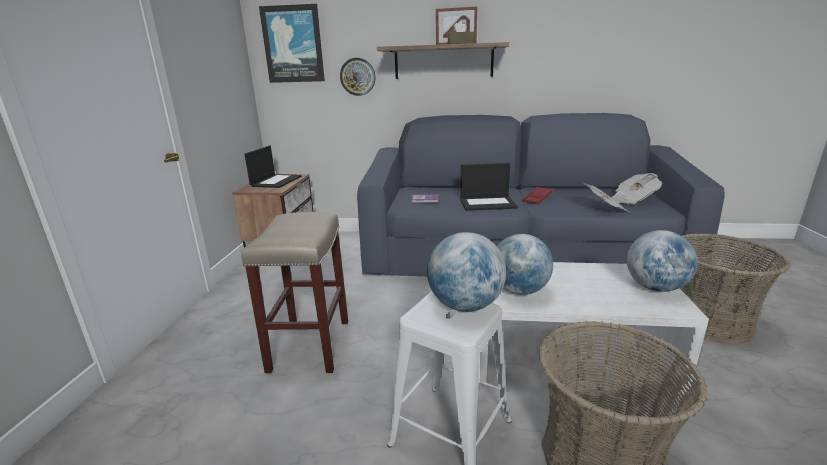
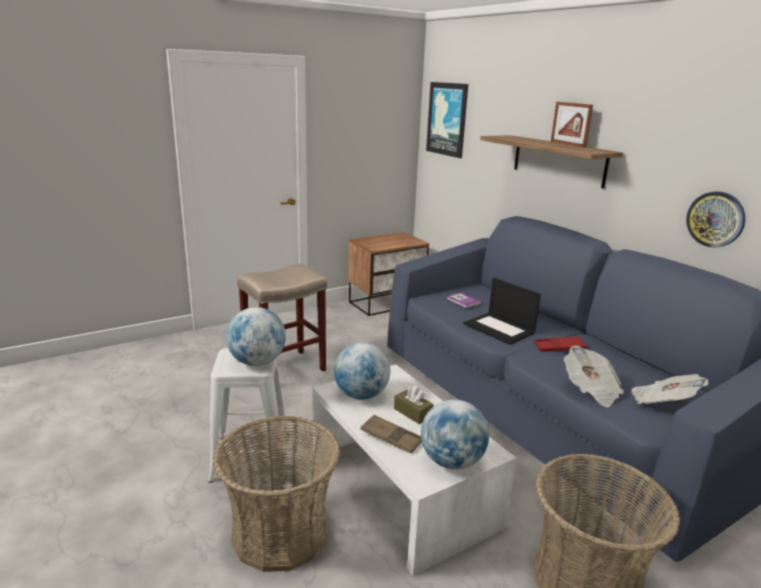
camera: 50 degrees right, 0 degrees up
laptop [244,145,301,188] -> none
wall clock [340,58,376,96] -> wall clock moved to [686,191,745,247]
brown tissue box [448,21,474,44] -> brown tissue box moved to [394,386,433,424]
none -> brown tray [361,415,422,454]

